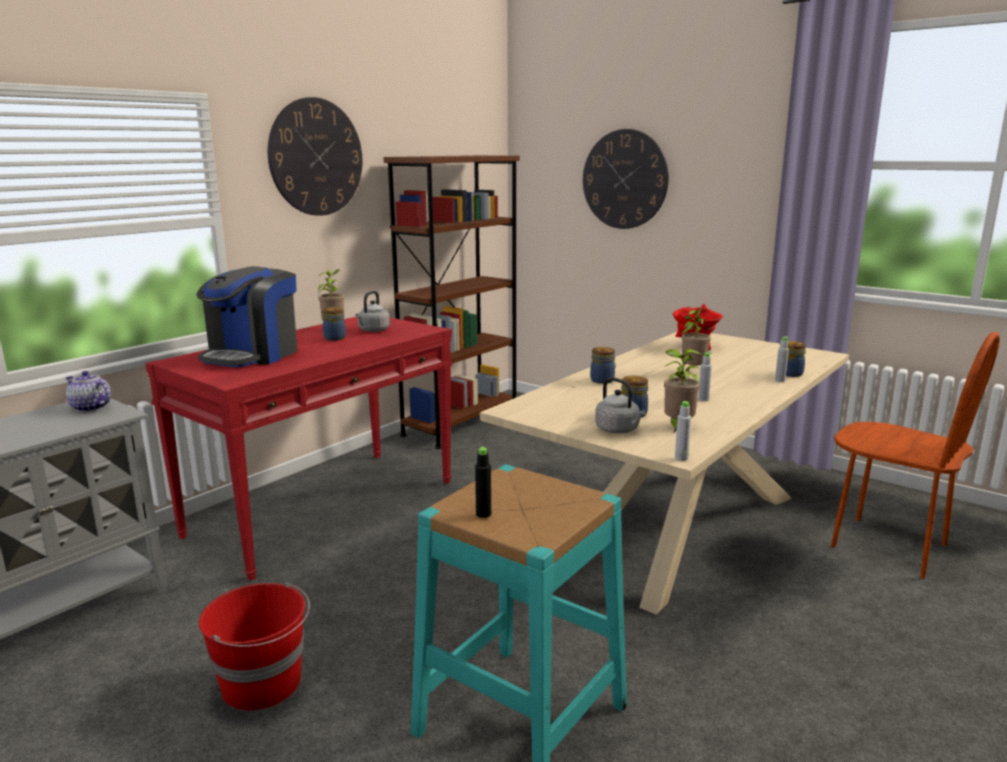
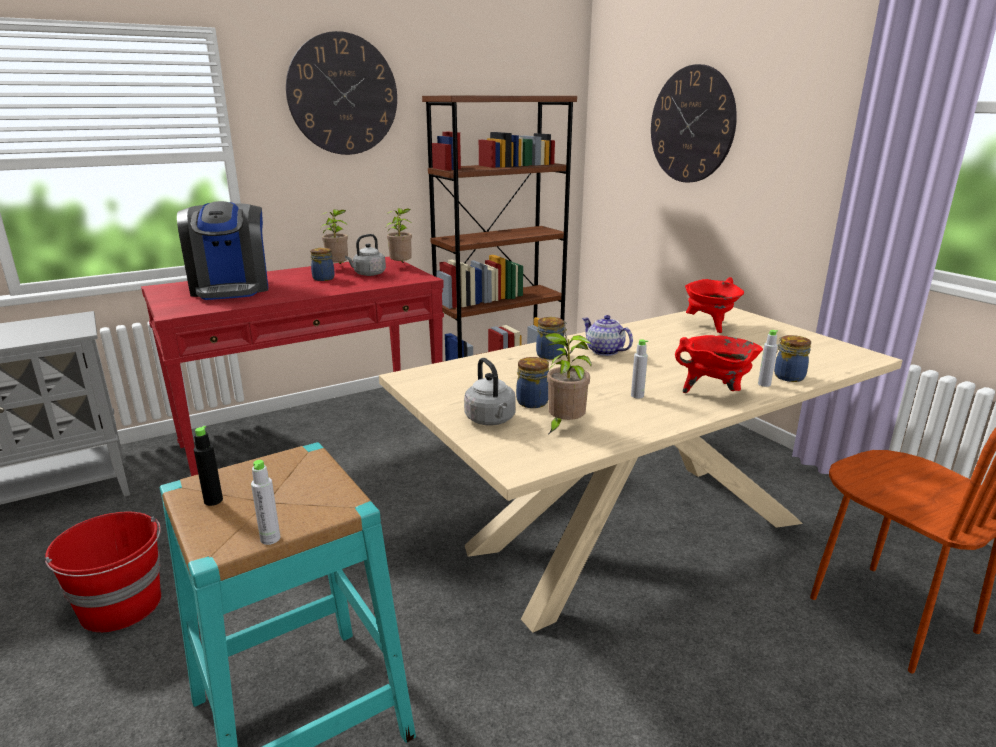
camera: 20 degrees right, 5 degrees up
teapot [65,371,111,412] -> teapot moved to [582,315,633,356]
coffee machine [196,266,297,367] -> coffee machine turned 60 degrees counterclockwise [177,201,268,300]
grey bottle [675,401,691,461] -> grey bottle moved to [251,460,280,545]
potted plant [681,306,711,366] -> potted plant moved to [386,208,413,263]
none -> red cooking pot [675,335,763,393]

